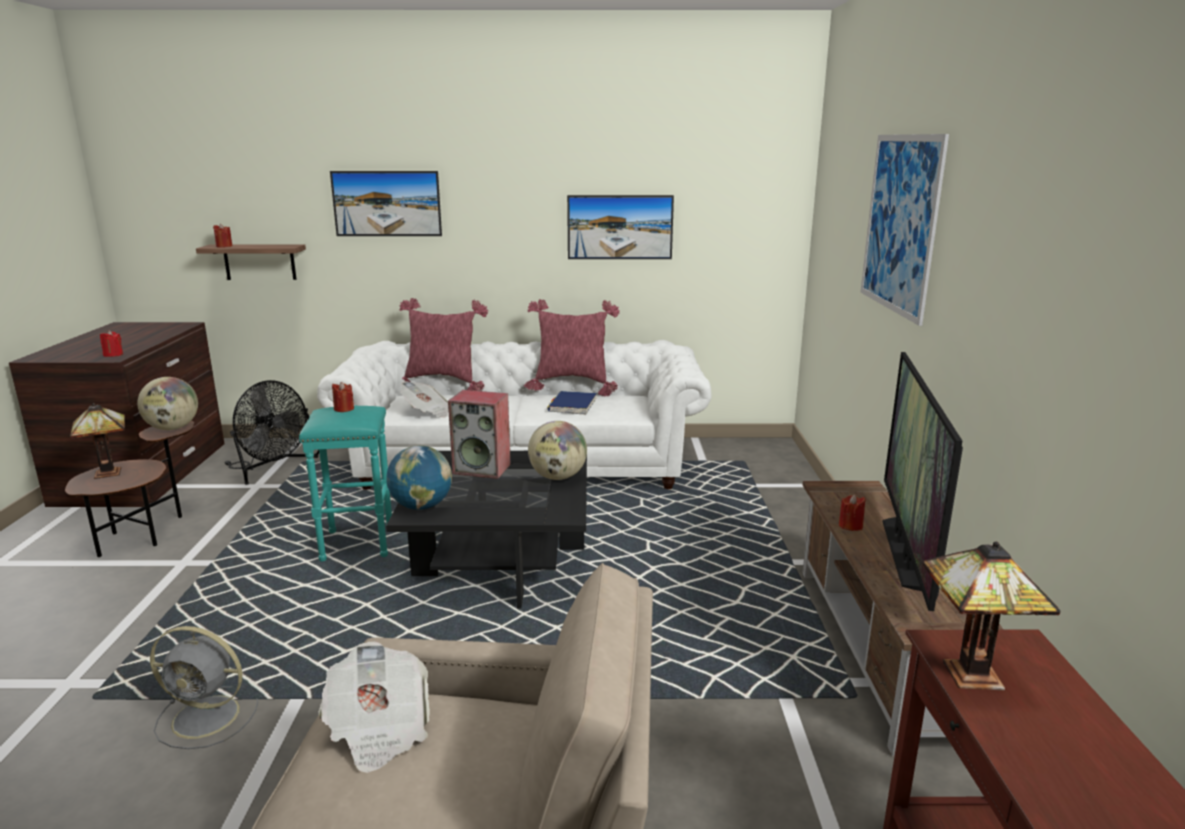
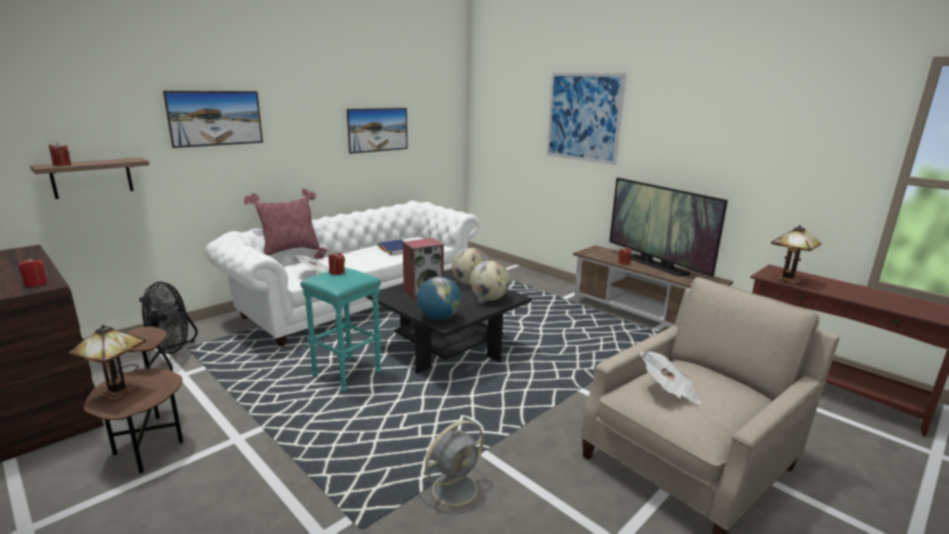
camera: 45 degrees left, 0 degrees up
globe [137,377,198,430] -> globe moved to [470,260,510,300]
red pillow [524,299,620,397] -> none

